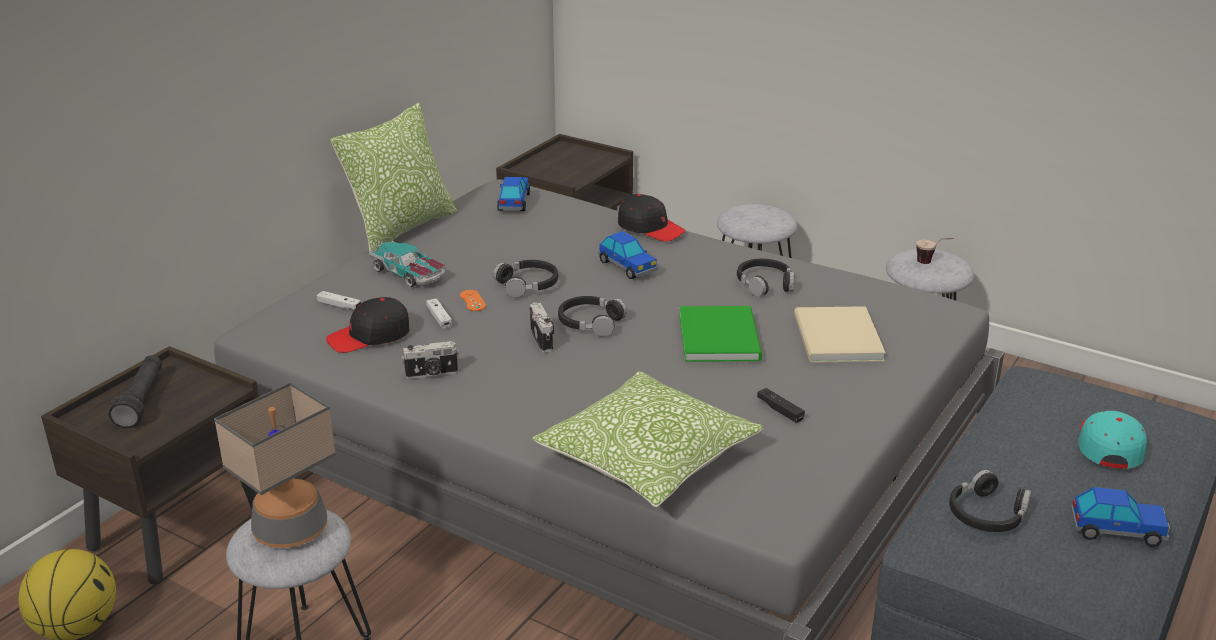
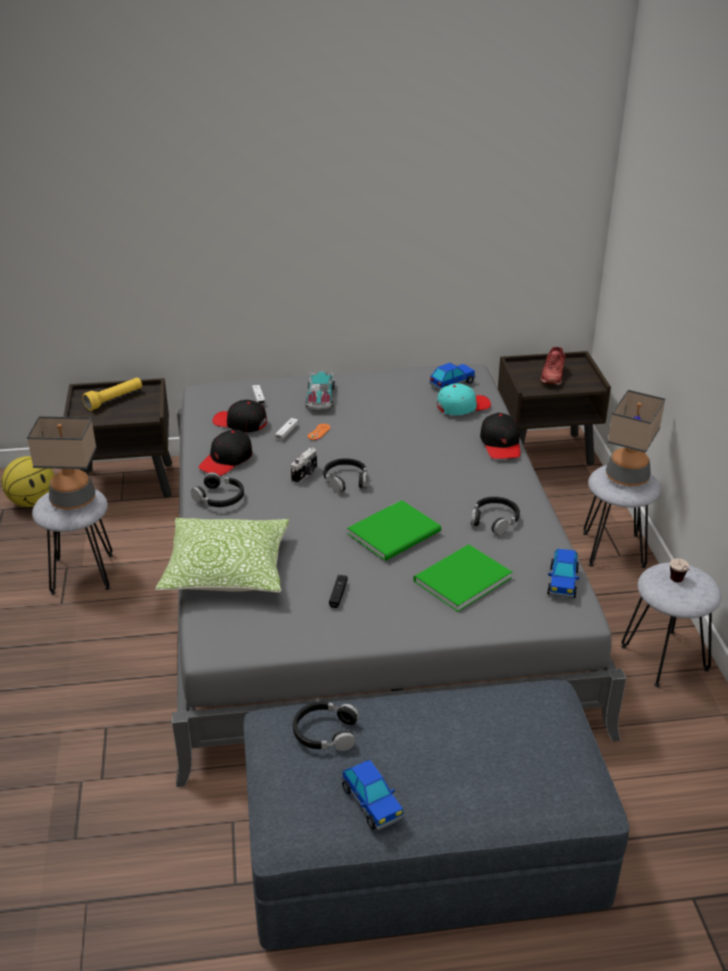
camera: 50 degrees right, 5 degrees up
black flashlight [108,355,162,428] -> yellow flashlight [83,377,142,411]
pillow [331,102,457,251] -> none
camera [402,341,459,379] -> black cap [199,430,252,476]
black headphones [493,260,558,298] -> black headphones moved to [191,472,244,507]
toy car [598,231,658,279] -> toy car moved to [547,548,579,599]
beige book [794,306,886,363] -> green book [413,544,512,612]
turquoise cap [1079,411,1147,469] -> turquoise cap moved to [437,383,491,415]
none -> red shoe [540,347,566,385]
none -> table lamp [606,390,665,486]

